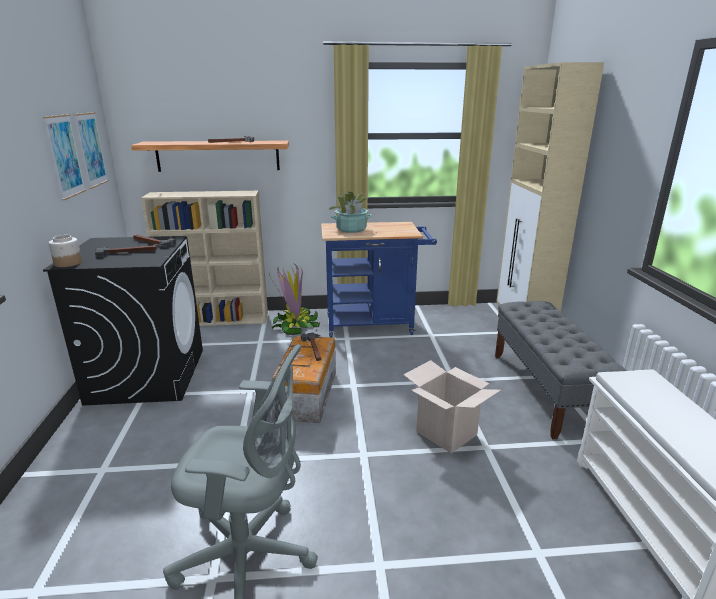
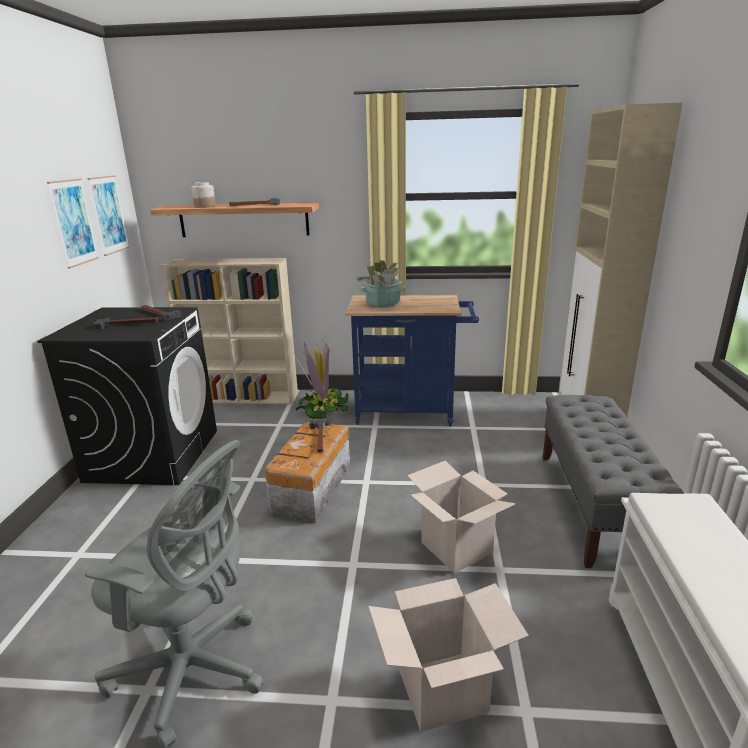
camera: 10 degrees right, 0 degrees up
jar [49,235,82,267] -> jar moved to [191,182,216,208]
none -> cardboard box [368,578,529,732]

